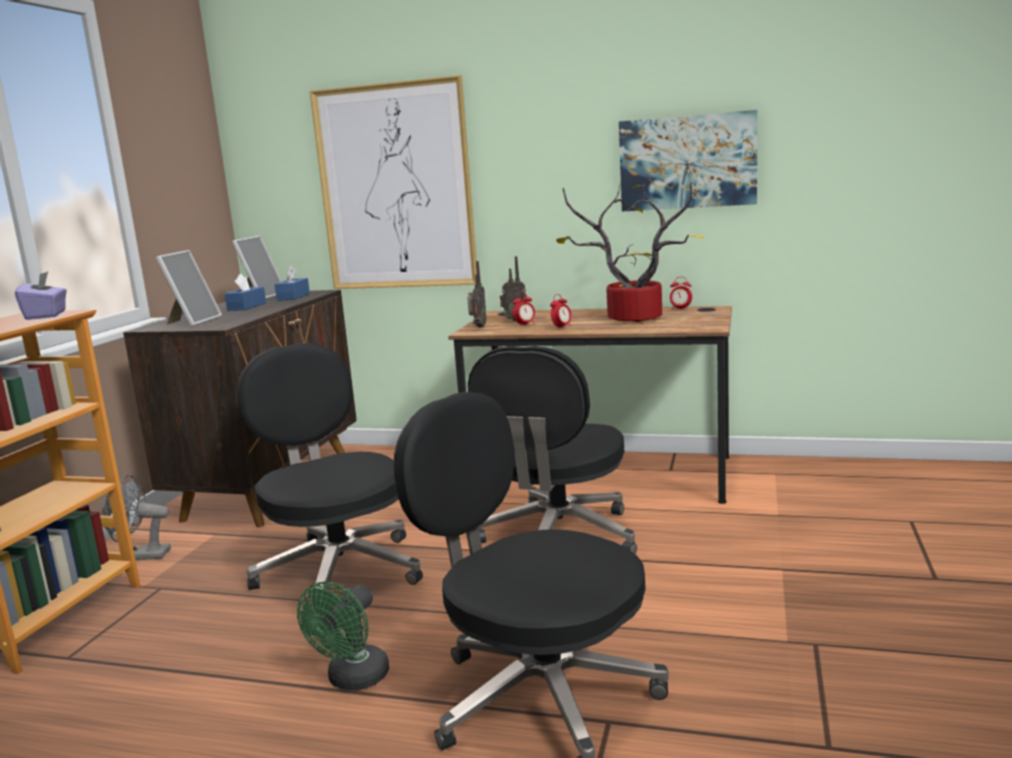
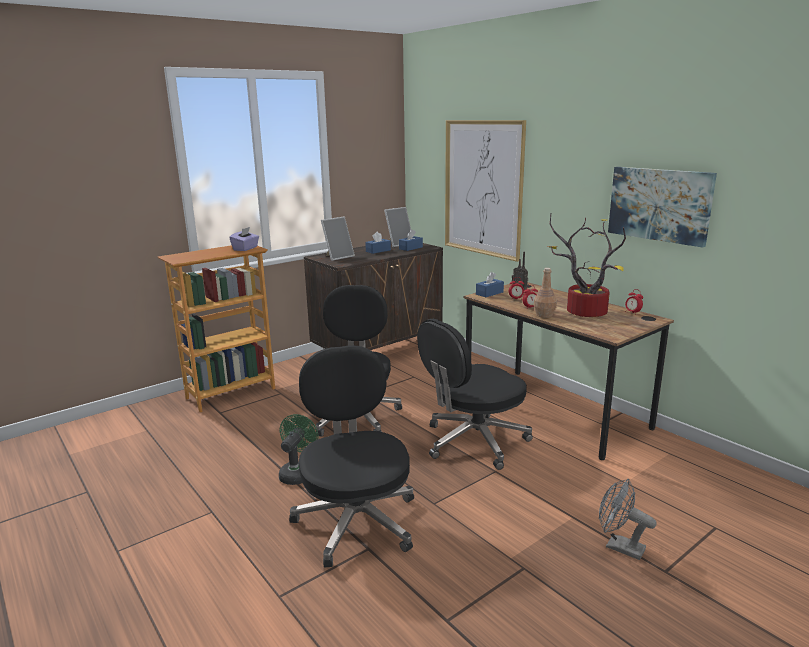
camera: 35 degrees right, 5 degrees up
grey fan [102,475,171,560] -> grey fan moved to [599,479,657,560]
green fan [297,582,389,690] -> green fan turned 135 degrees clockwise [279,414,318,485]
radio [467,261,486,328] -> blue tissue box [476,272,504,297]
none -> brown bottle [534,268,557,318]

